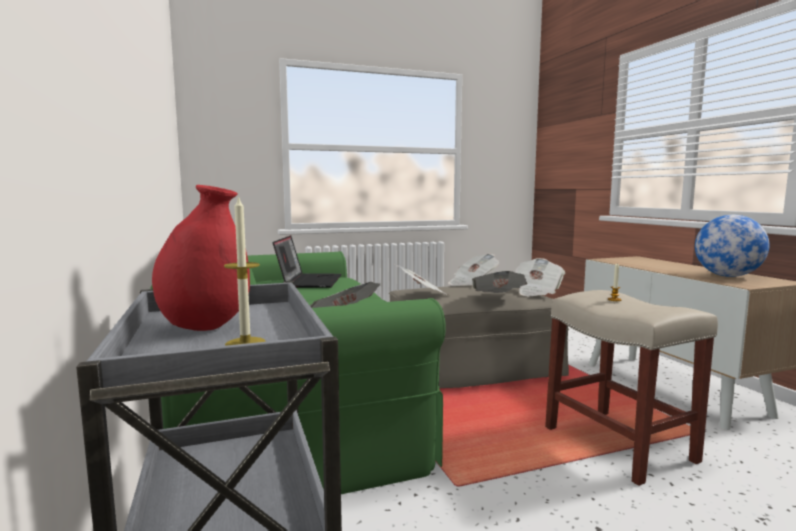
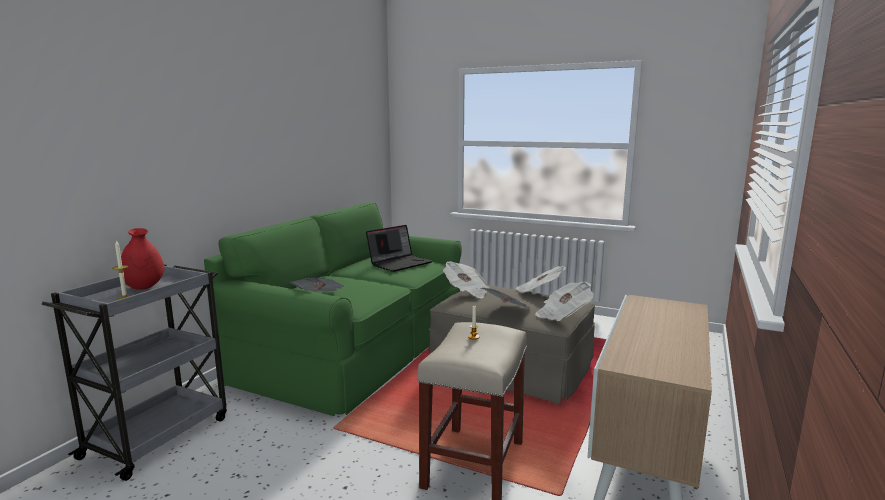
camera: 45 degrees right, 5 degrees up
globe [695,215,770,277] -> none

